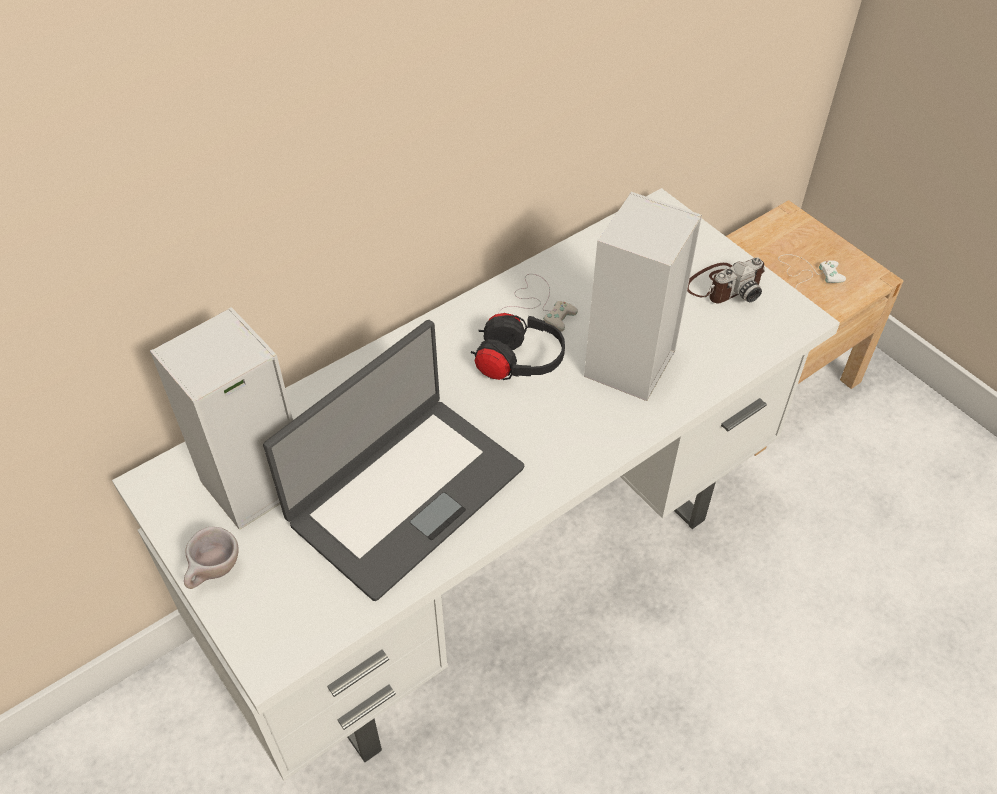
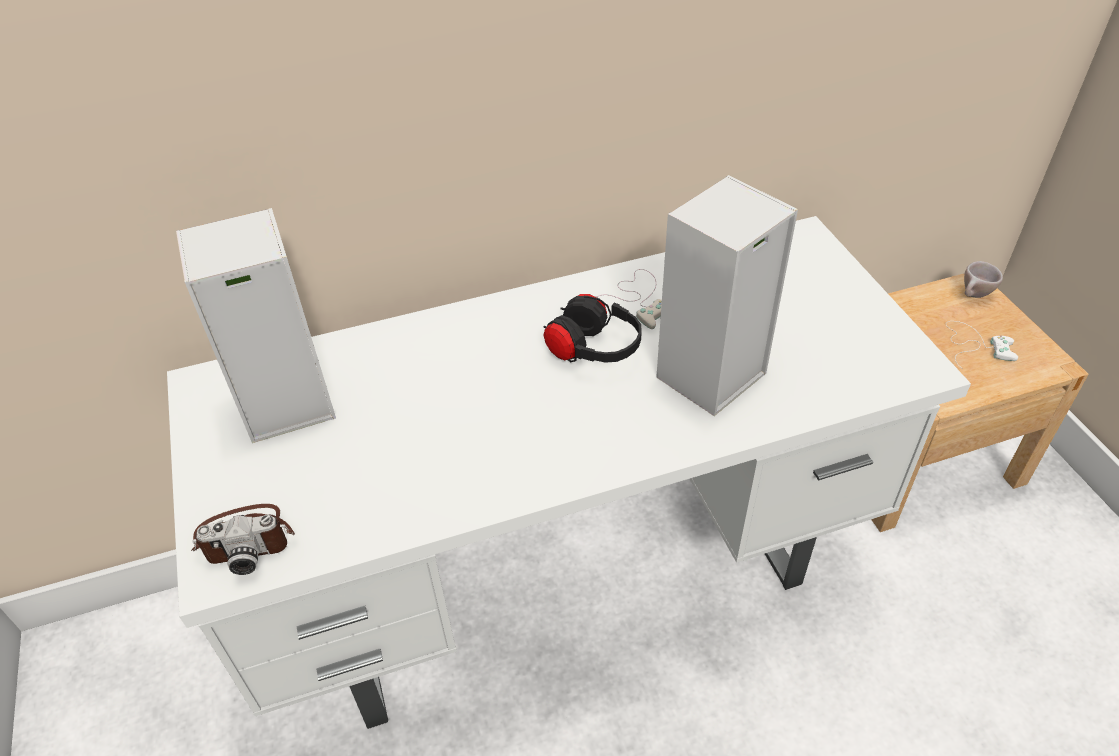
camera: 20 degrees right, 5 degrees down
beige cup [184,527,239,589] -> beige cup moved to [964,261,1003,298]
laptop [263,320,525,601] -> none
camera [687,257,765,303] -> camera moved to [191,504,295,575]

